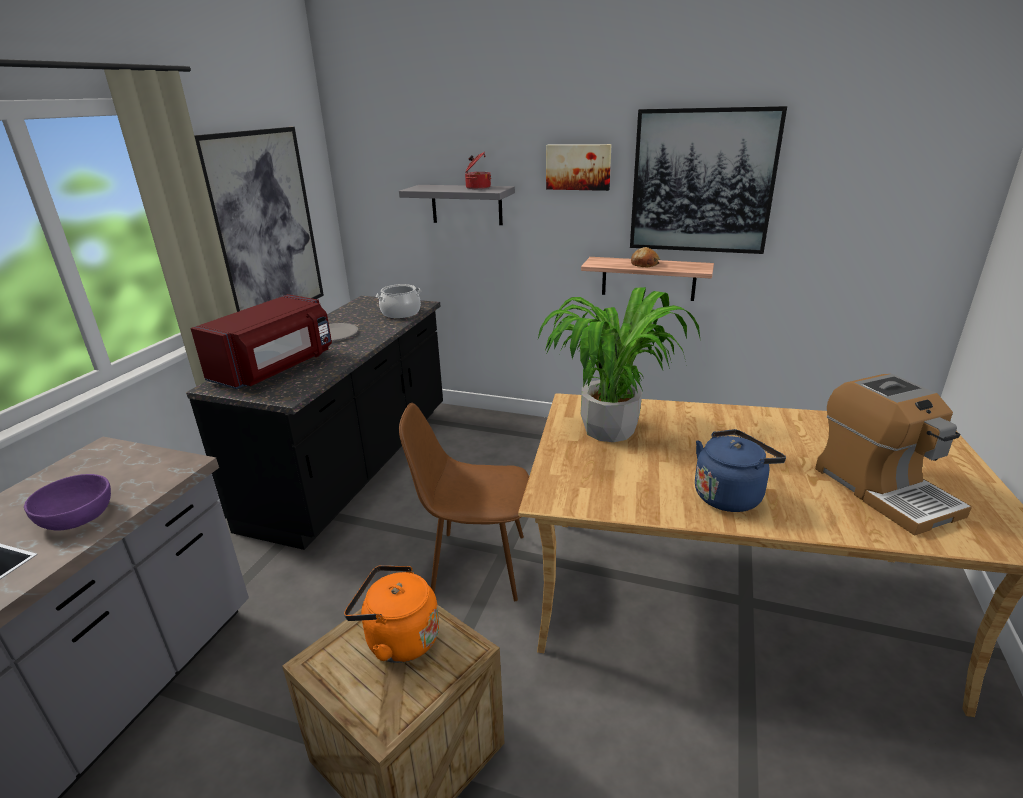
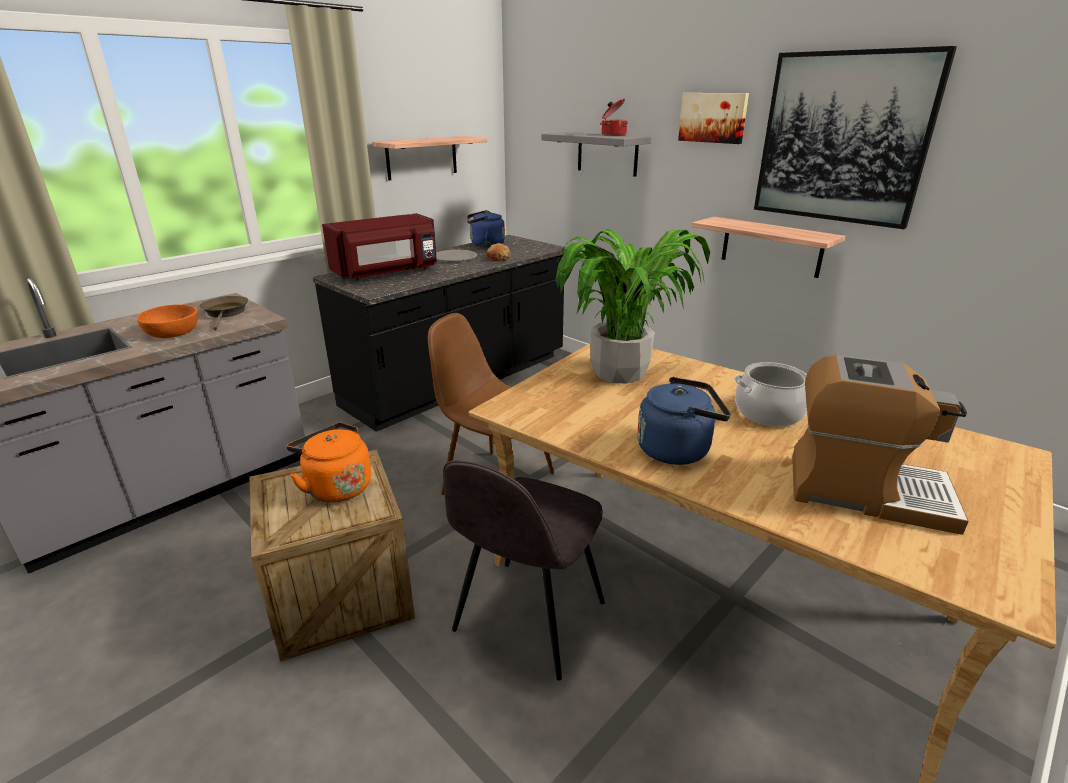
camera: 25 degrees right, 0 degrees up
purple bowl [24,474,111,531] -> orange bowl [137,304,198,338]
picture [194,127,324,312] -> shelf [372,136,487,180]
cooking pot [376,284,421,318] -> cooking pot moved to [734,362,807,427]
bread [631,247,660,267] -> bread moved to [486,243,511,262]
coffee machine [815,374,972,536] -> coffee machine turned 75 degrees counterclockwise [792,355,969,535]
none -> brown frying pan [199,296,248,330]
none -> grey chair [443,460,605,680]
none -> blue kettle [467,210,505,248]

